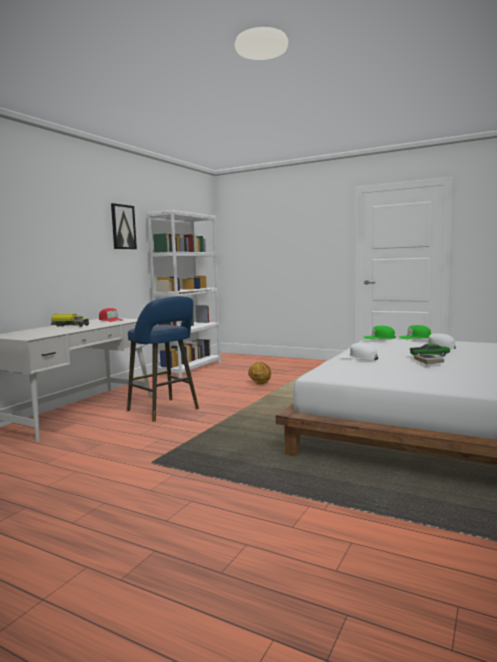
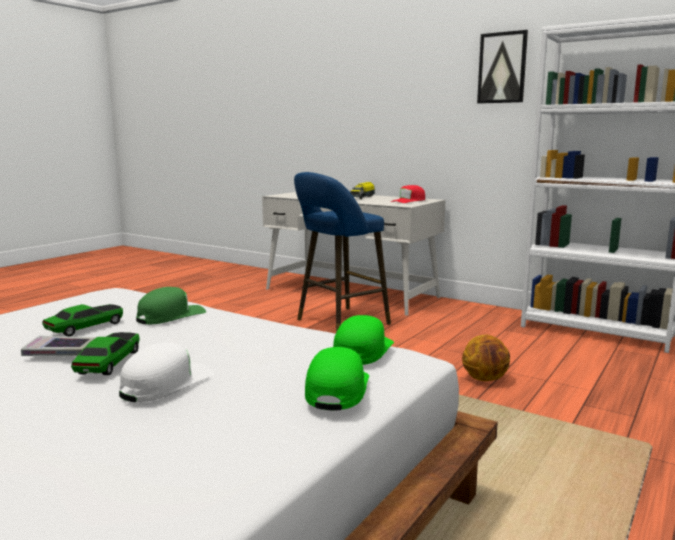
camera: 95 degrees right, 5 degrees up
white cap [340,343,378,360] -> green cap [136,287,206,324]
none -> toy car [42,304,123,337]

